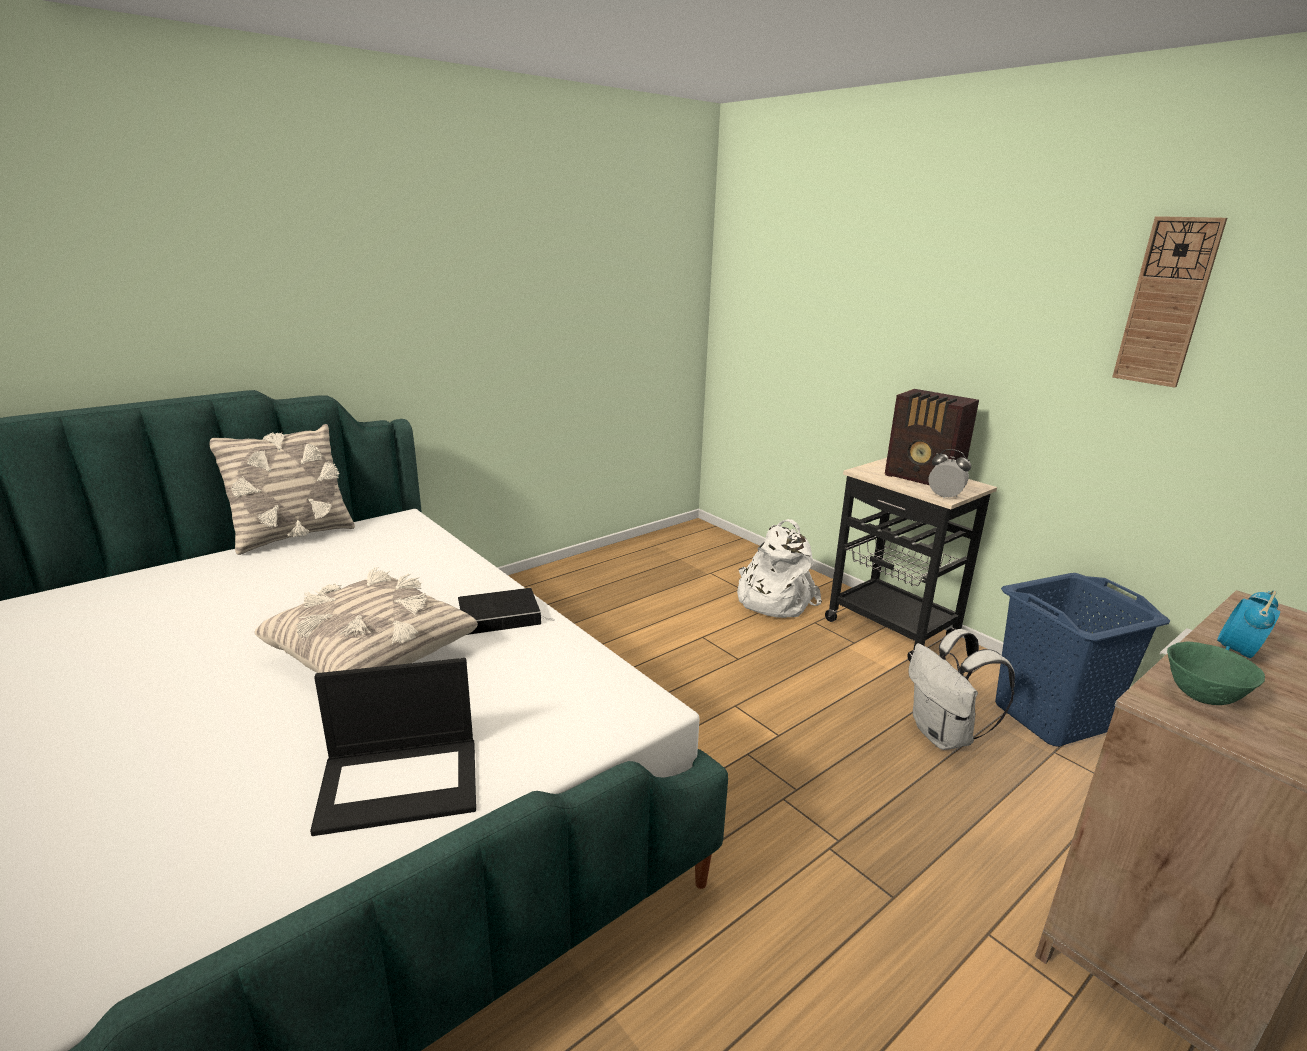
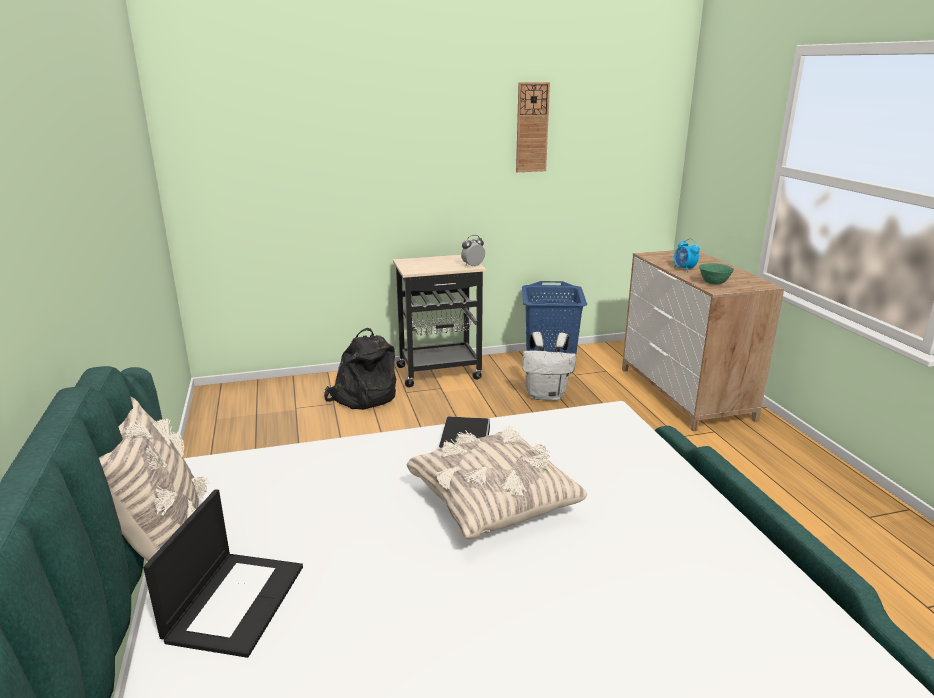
camera: 65 degrees left, 0 degrees up
laptop [310,658,476,836] -> laptop moved to [143,489,303,658]
white backpack [737,519,822,618] -> black backpack [324,328,396,410]
radio [885,389,979,485] -> none

